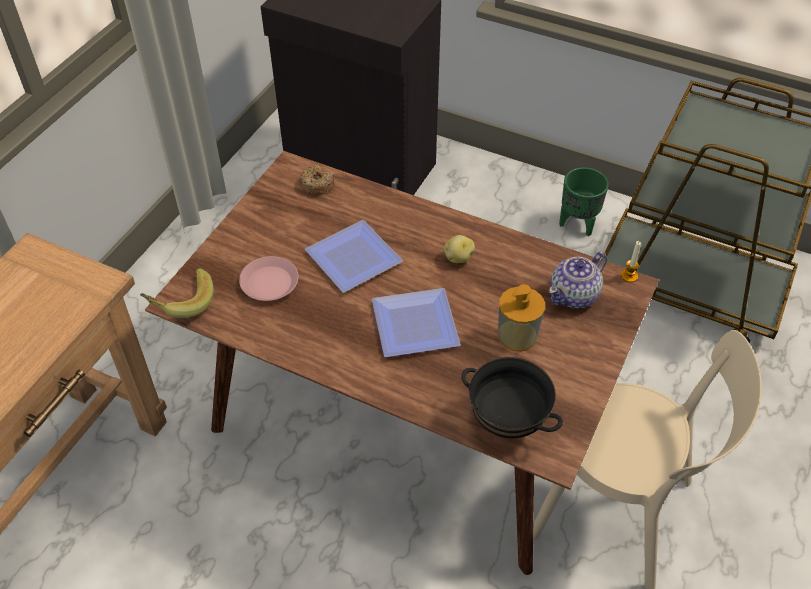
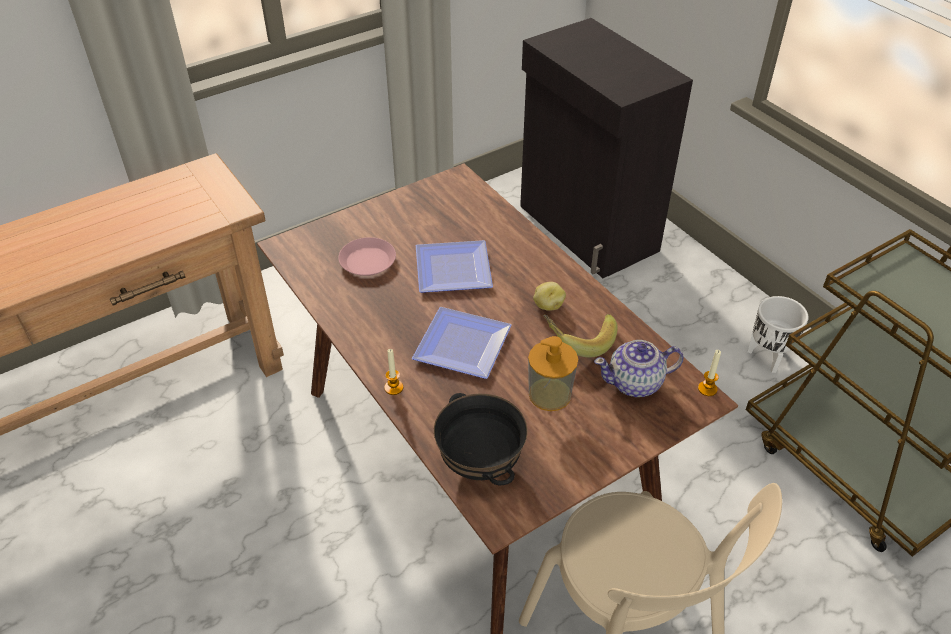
camera: 30 degrees right, 5 degrees down
banana [140,268,213,318] -> banana moved to [544,314,618,358]
donut [299,165,334,195] -> none
green planter [559,167,609,236] -> white planter [748,296,809,373]
none -> candle [384,349,403,395]

